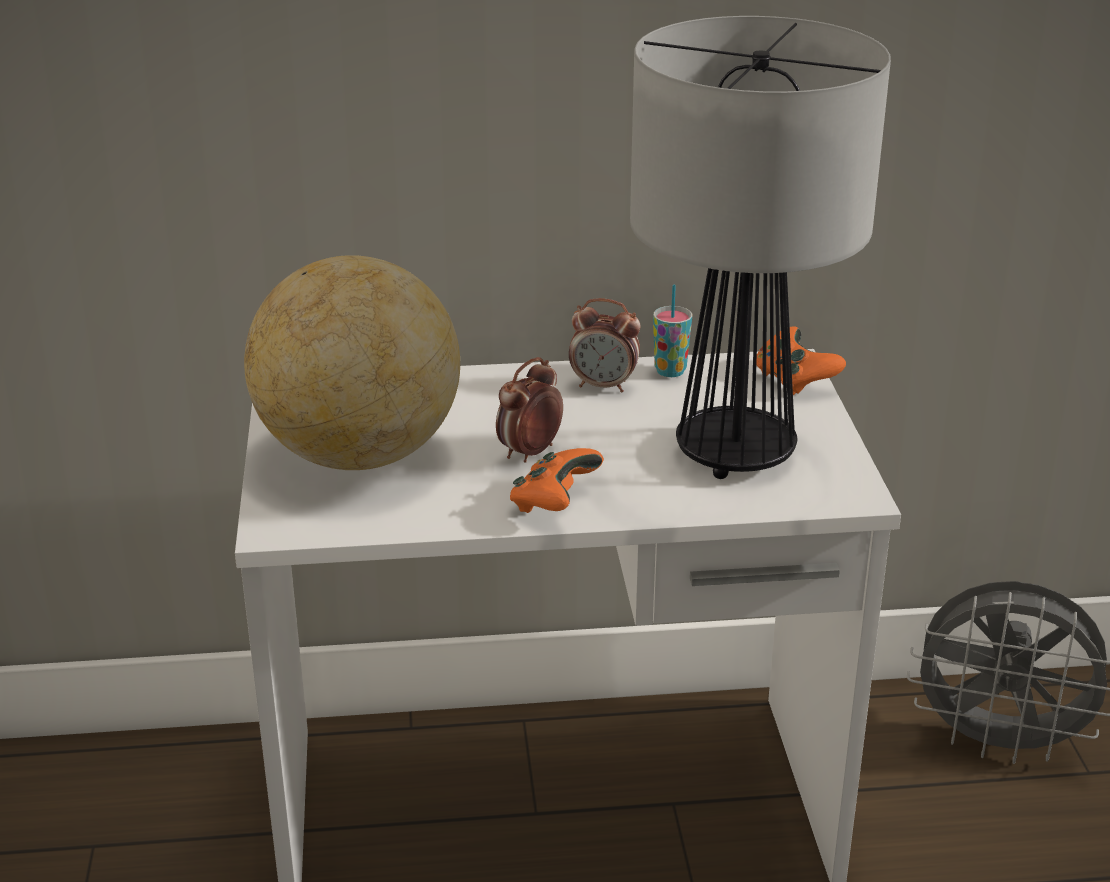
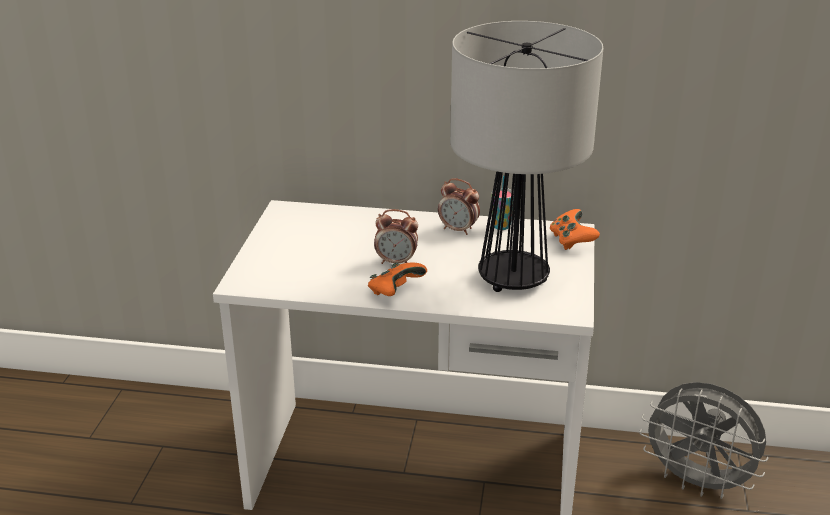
camera: 15 degrees right, 0 degrees up
globe [244,255,460,470] -> none
alarm clock [496,357,563,463] -> alarm clock turned 135 degrees counterclockwise [374,209,418,264]

